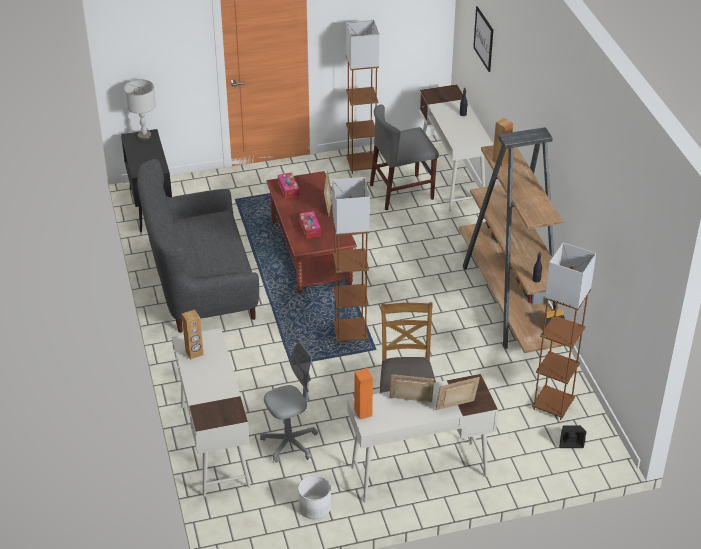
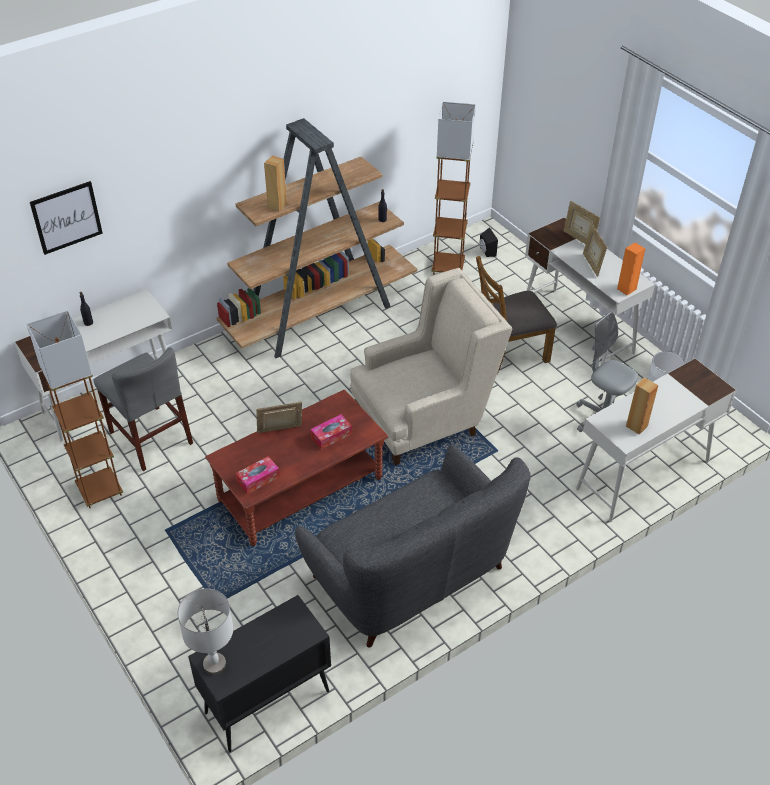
camera: 110 degrees left, 5 degrees up
brown floor lamp [332,177,370,344] -> beige armchair [350,268,512,466]

